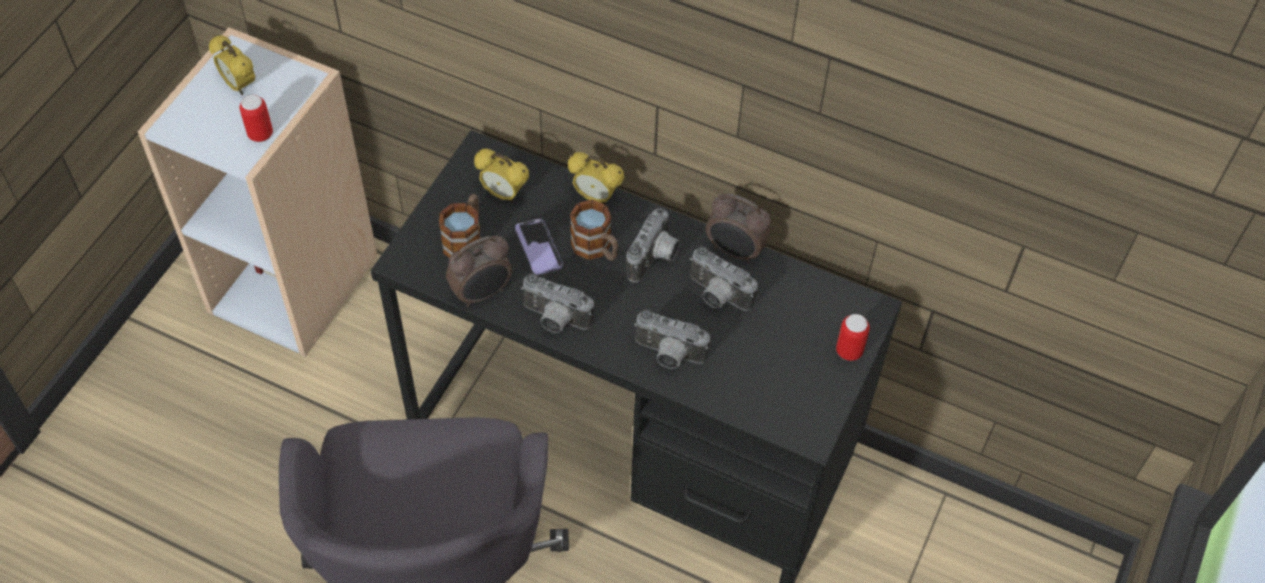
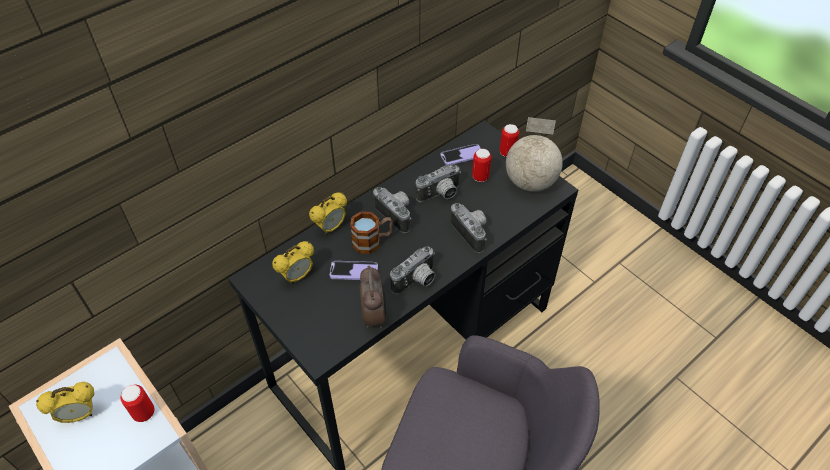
camera: 65 degrees left, 5 degrees down
mug [439,194,481,258] -> none
camera [634,310,710,369] -> camera turned 75 degrees counterclockwise [451,203,487,253]
alarm clock [706,194,771,264] -> none
none -> phone [440,144,481,165]
none -> can [472,149,491,182]
none -> globe [506,117,563,192]

